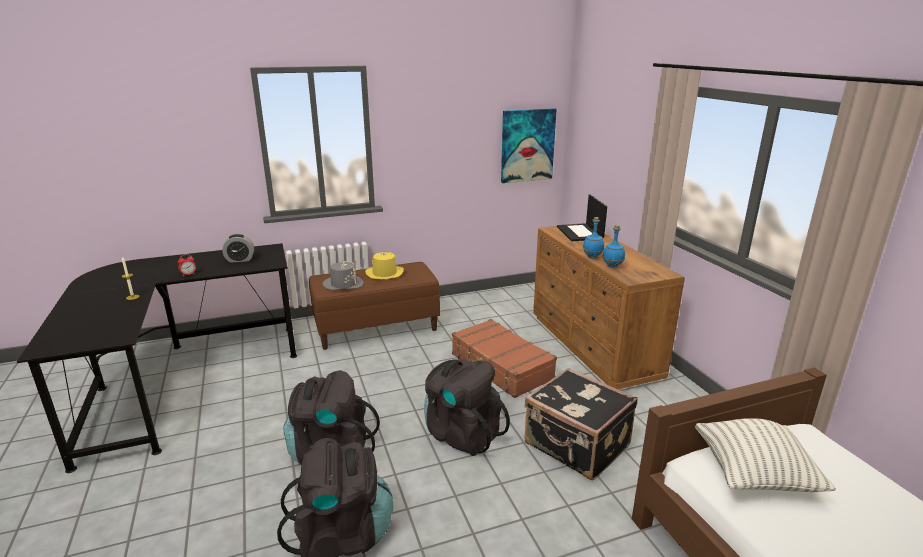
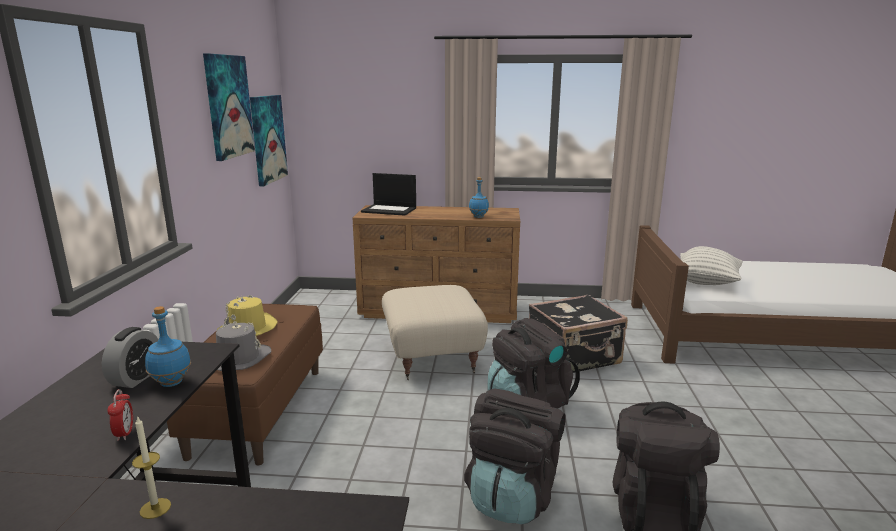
camera: 65 degrees left, 5 degrees down
brown suitcase [452,319,557,398] -> beige ottoman [382,285,488,380]
blue bottle [583,217,604,259] -> blue bottle moved to [145,306,191,387]
none -> picture [203,53,255,161]

